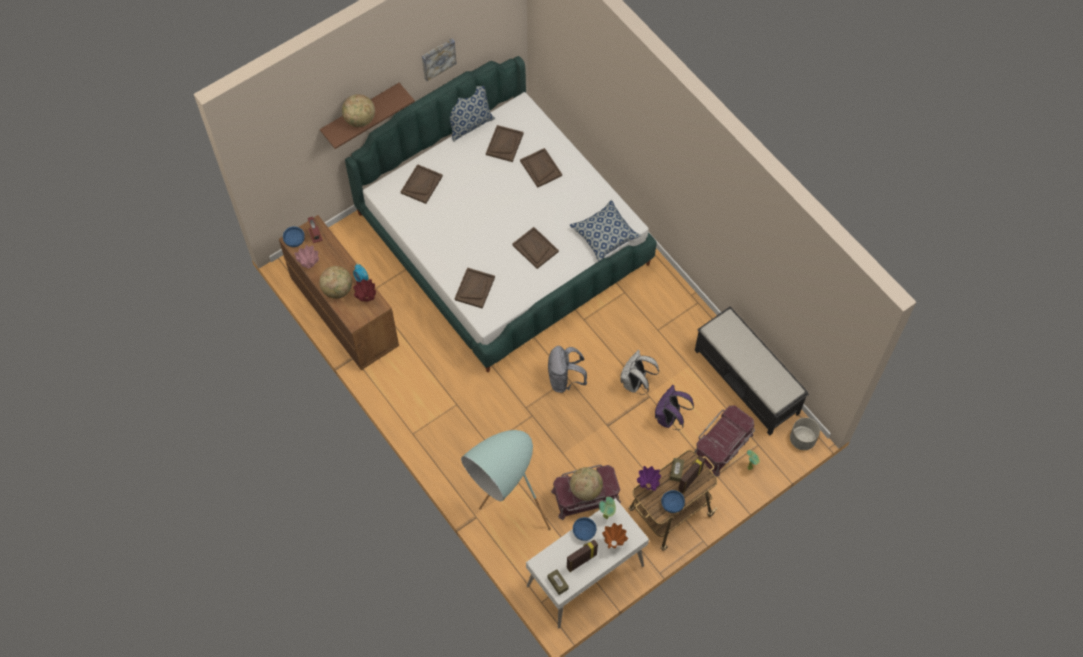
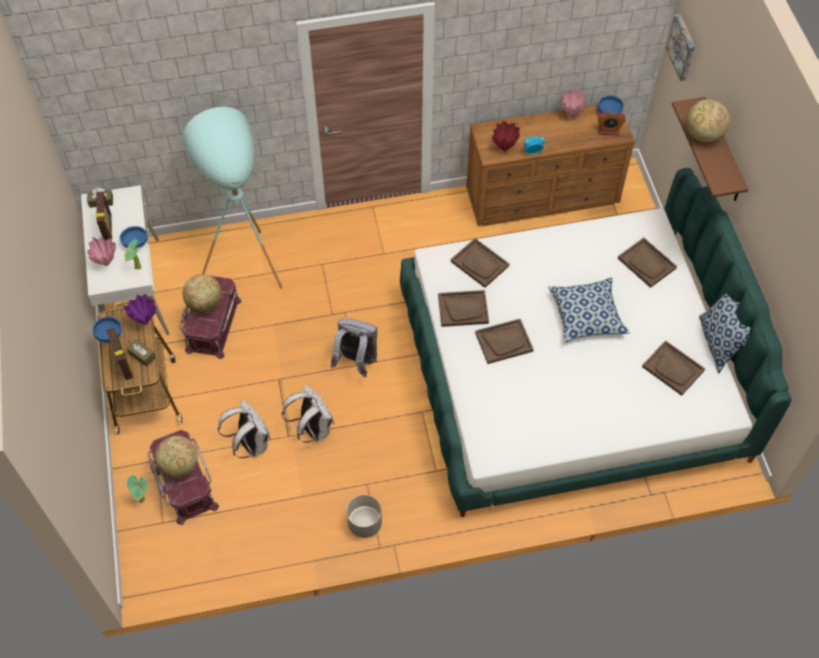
camera: 115 degrees right, 5 degrees down
globe [319,266,352,299] -> globe moved to [155,436,198,478]
picture [422,39,457,81] -> picture moved to [666,14,695,81]
brown tray [520,148,562,188] -> brown tray moved to [438,290,489,327]
pillow [570,200,641,262] -> pillow moved to [548,278,630,343]
orange vase [602,523,628,548] -> pink vase [87,237,116,266]
purple backpack [655,385,694,430] -> white backpack [218,400,271,458]
black bench [695,306,809,436] -> none
grey planter [790,418,820,450] -> grey planter moved to [347,495,382,538]

